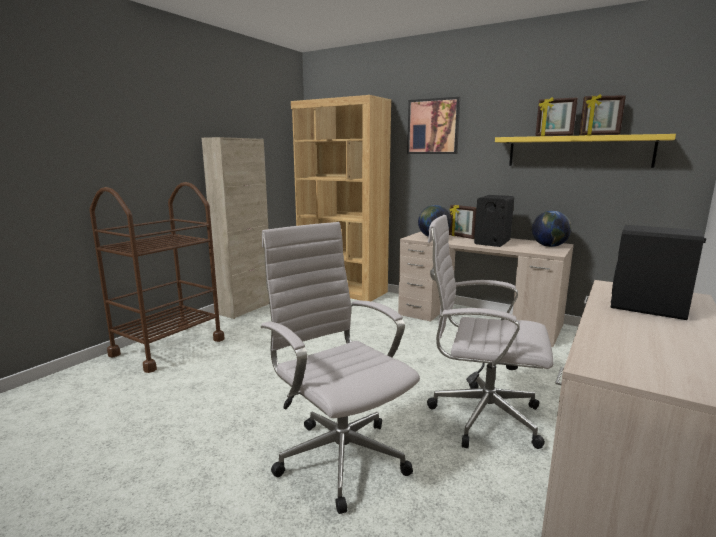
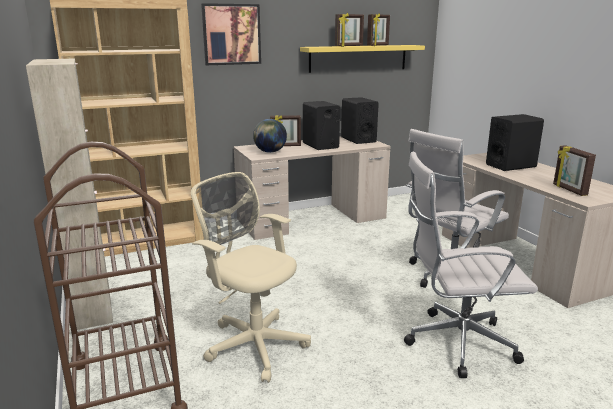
camera: 55 degrees left, 5 degrees up
globe [532,211,572,247] -> black speaker [341,97,379,144]
none -> beige office chair [191,172,311,383]
none -> picture frame [553,145,596,196]

